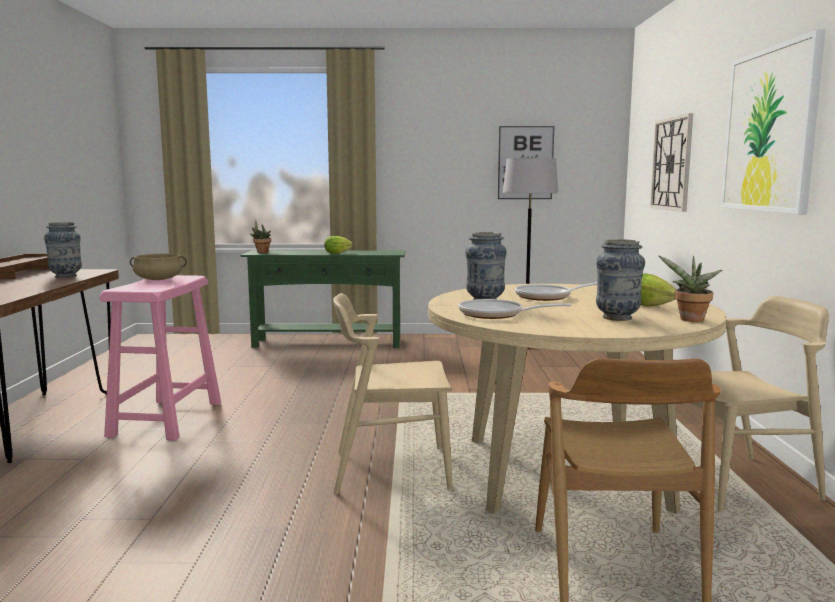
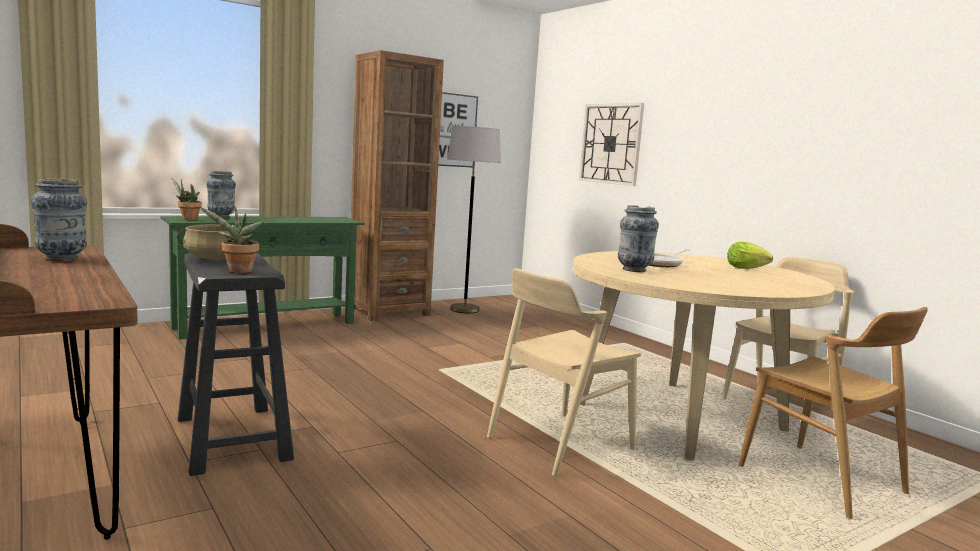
camera: 35 degrees left, 0 degrees up
pink stool [100,275,221,440] -> black stool [178,253,294,476]
lettuce [324,236,353,254] -> none
frying pan [459,299,571,319] -> none
vase [596,239,645,321] -> vase moved to [206,171,236,218]
potted plant [659,256,722,322] -> potted plant moved to [199,207,264,273]
picture [721,29,826,214] -> none
none -> brown bookcase [351,50,444,321]

